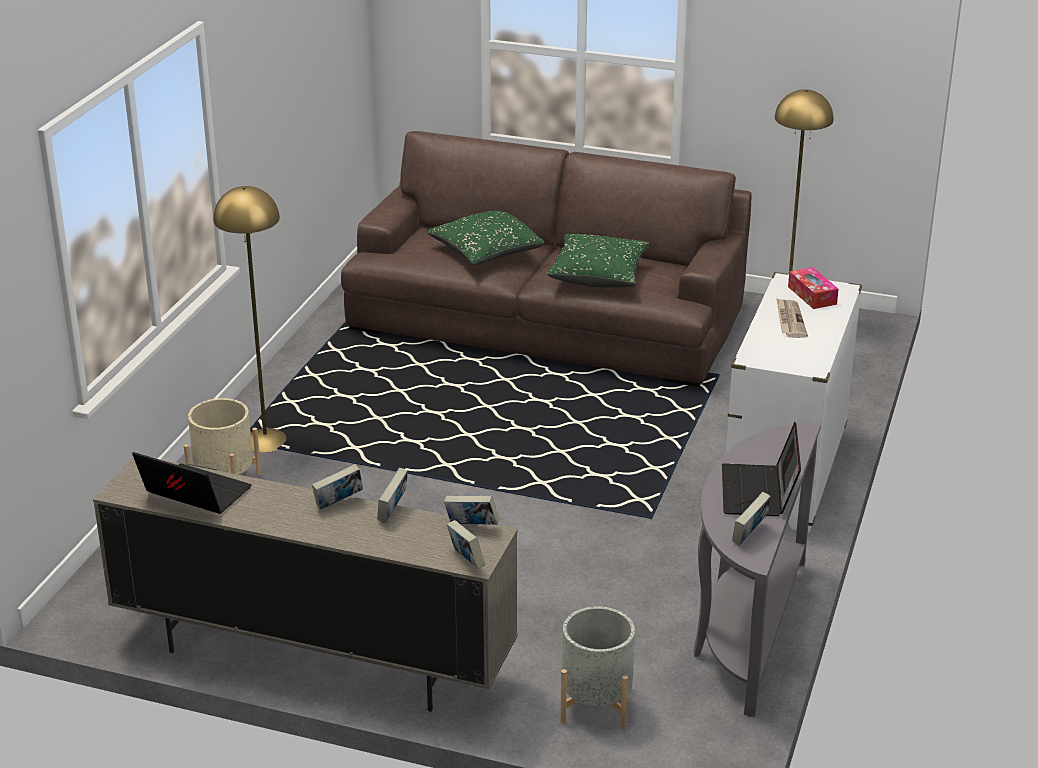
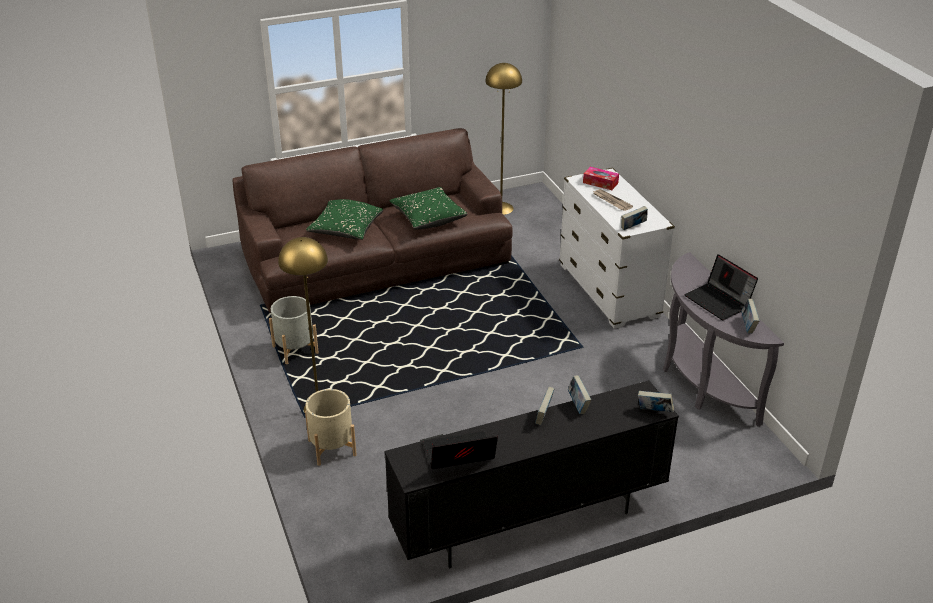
camera: 40 degrees left, 5 degrees up
beige tv stand [93,457,518,712] -> black tv stand [385,380,679,568]
book [444,495,499,525] -> book moved to [621,206,648,230]
grey planter [560,607,635,730] -> grey planter moved to [269,296,319,364]

